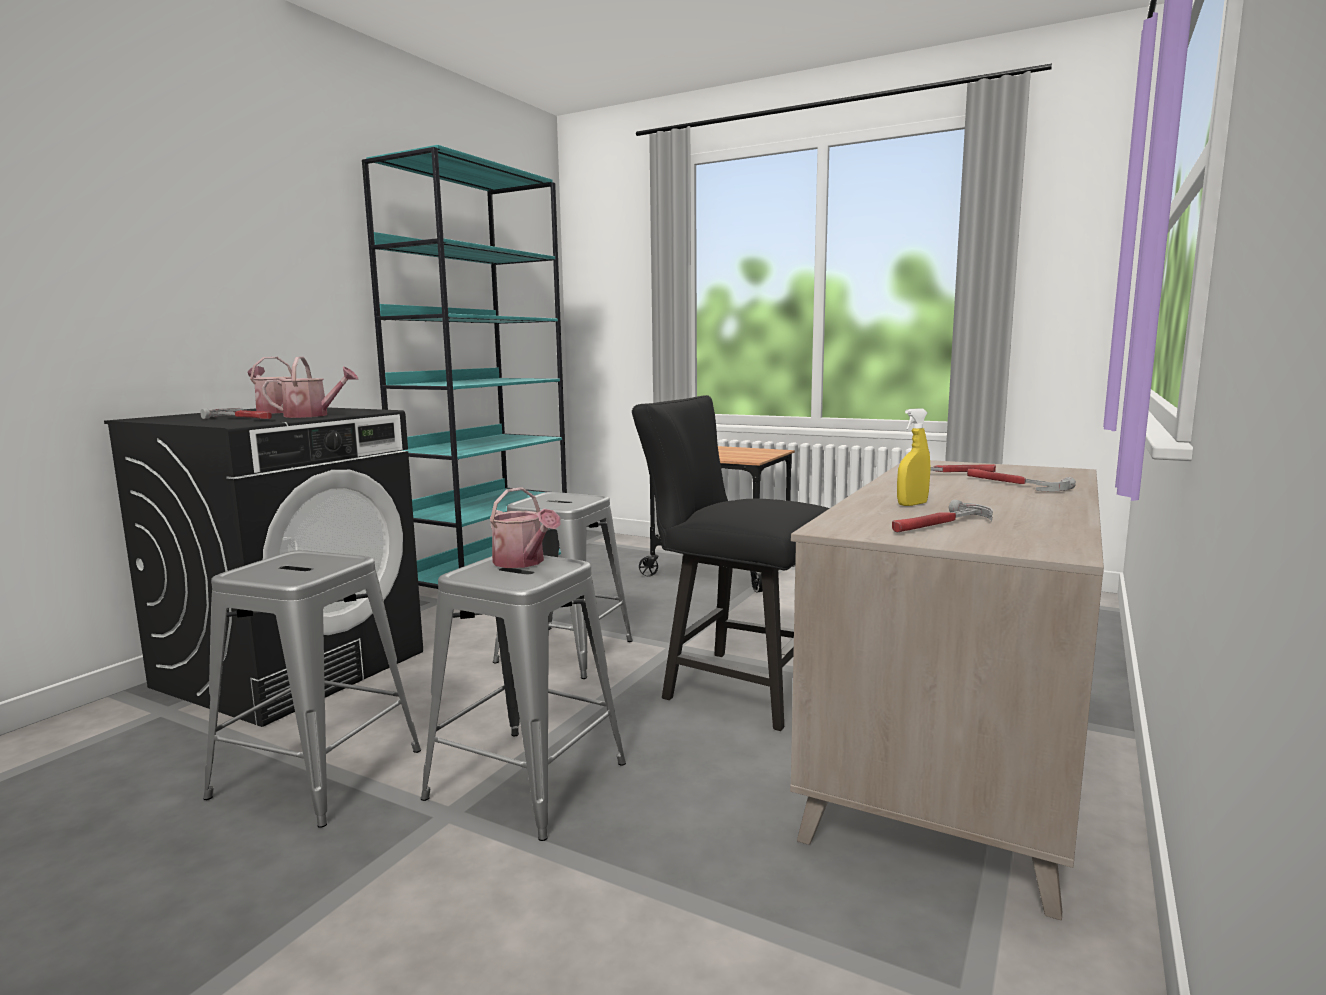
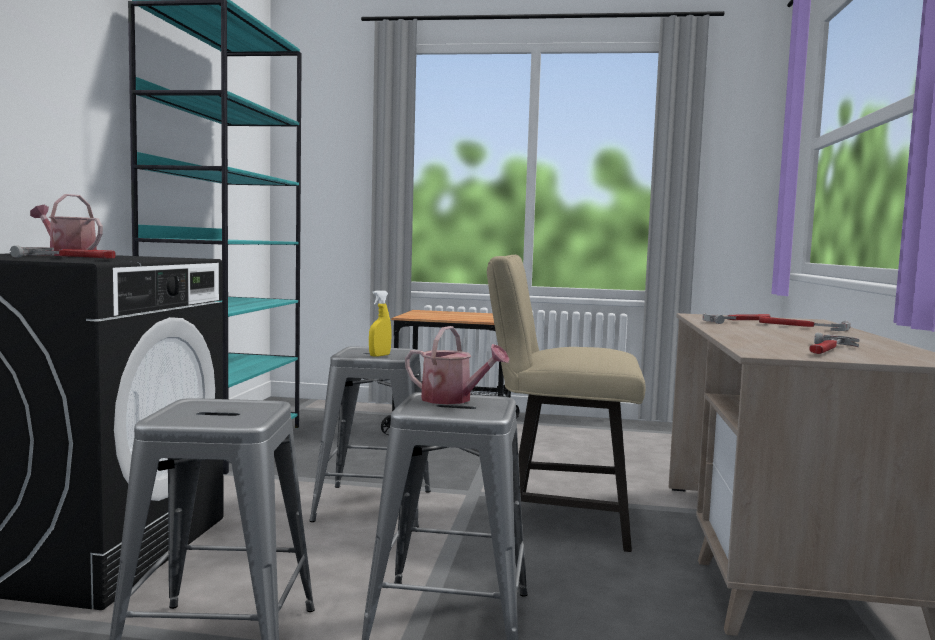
camera: 20 degrees left, 5 degrees down
watering can [262,357,358,418] -> none
black chair [632,395,830,731] -> beige chair [487,255,646,552]
yellow spray bottle [897,408,931,506] -> yellow spray bottle moved to [369,290,392,357]

